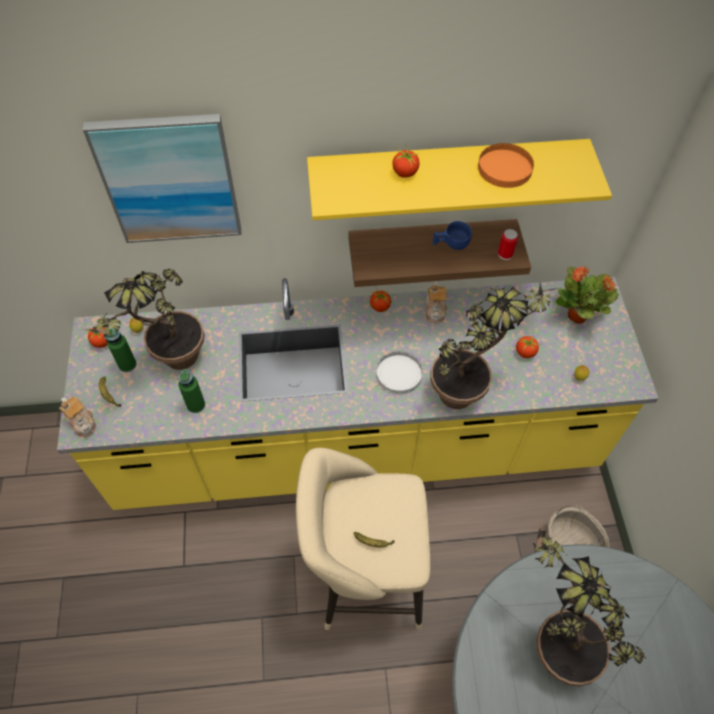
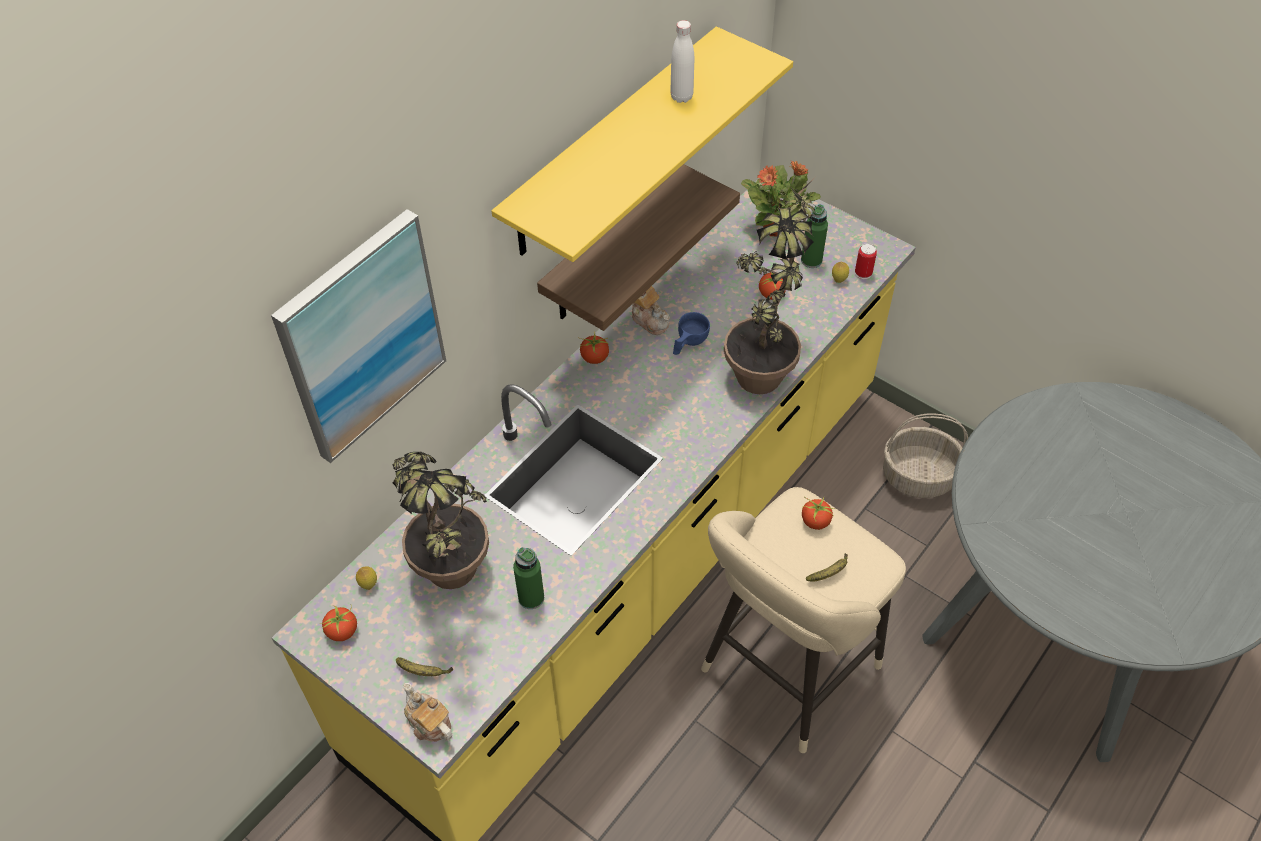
camera: 45 degrees left, 5 degrees down
teapot [59,397,96,437] -> teapot turned 135 degrees counterclockwise [403,683,452,742]
green bottle [105,329,137,372] -> green bottle moved to [801,204,828,268]
white plate [376,352,422,394] -> none
tomato [392,144,420,178] -> tomato moved to [802,498,835,530]
blue cup [432,221,472,250] -> blue cup moved to [673,312,710,355]
orange plate [478,143,534,188] -> white bottle [670,20,694,103]
can [498,229,518,260] -> can moved to [855,243,877,279]
potted plant [533,522,646,686] -> none

